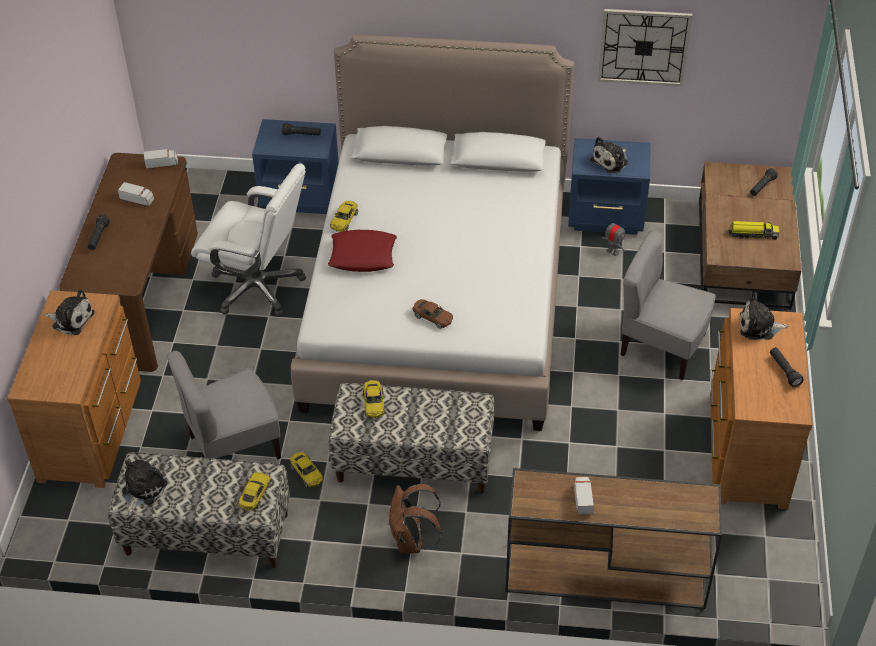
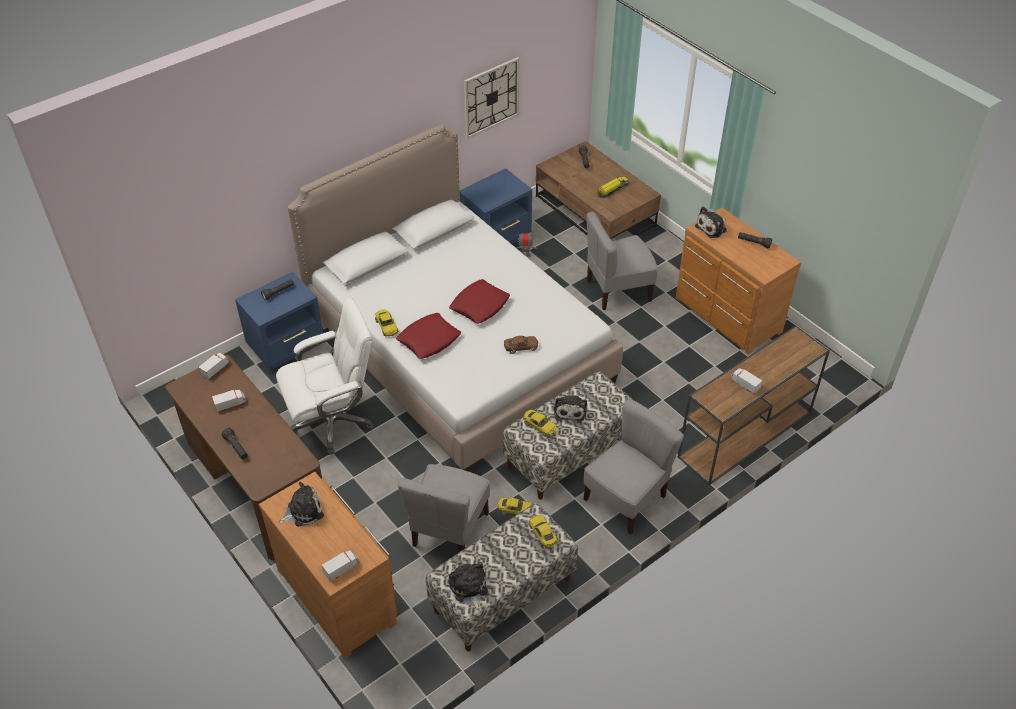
camera: 45 degrees left, 0 degrees up
brown backpack [389,484,442,553] -> grey chair [583,399,684,535]
plush toy [591,137,628,173] -> plush toy moved to [554,393,587,422]
none -> toy truck [322,550,359,581]
none -> red pillow [449,279,510,324]

